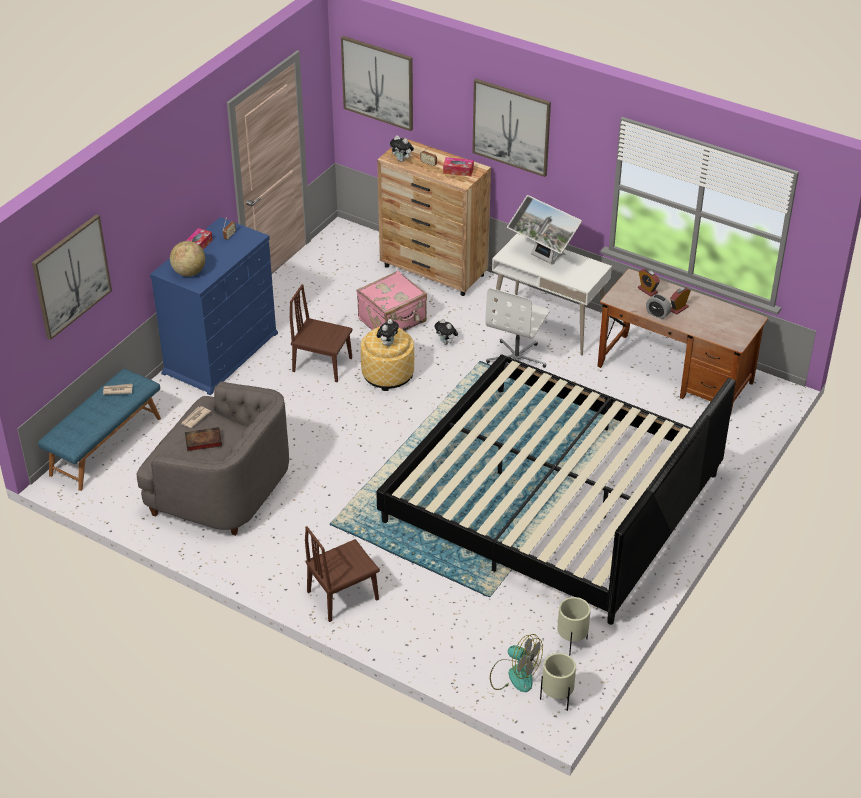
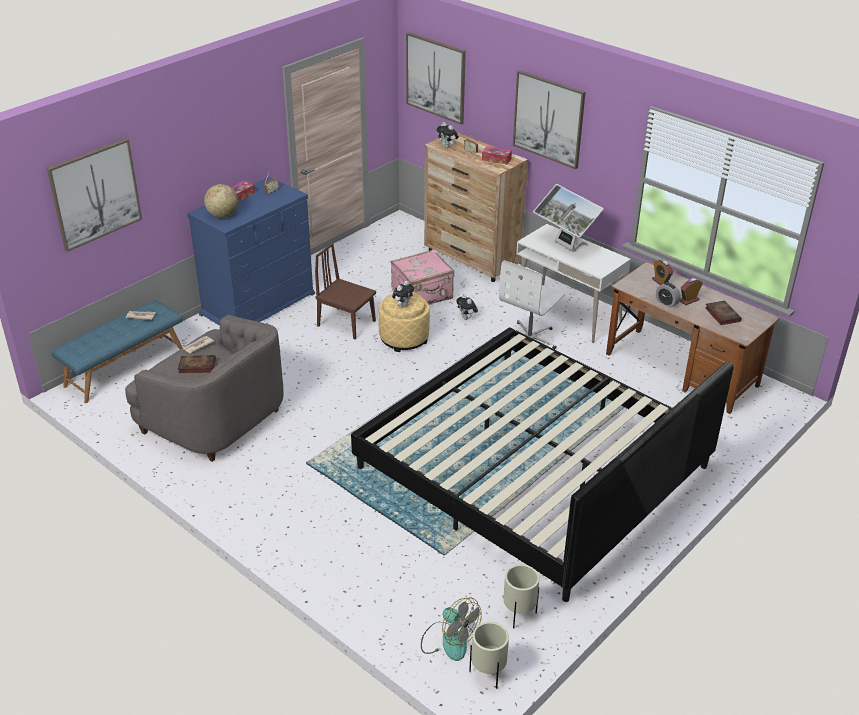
camera: 10 degrees right, 5 degrees down
brown chair [305,526,380,622] -> none
none -> book [705,301,742,325]

